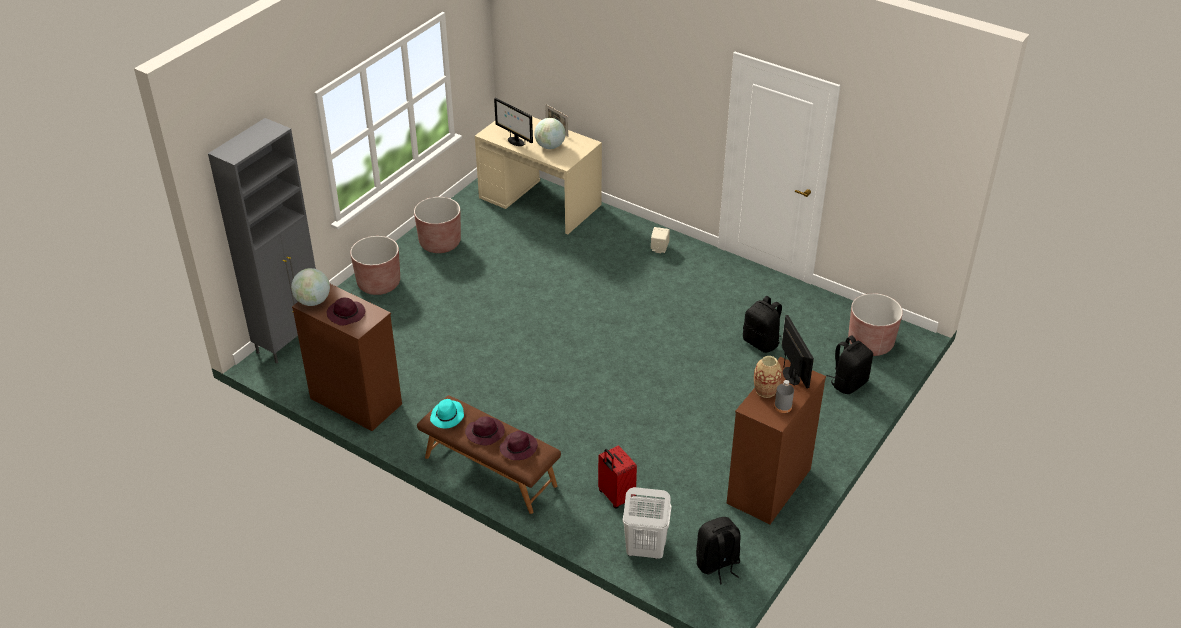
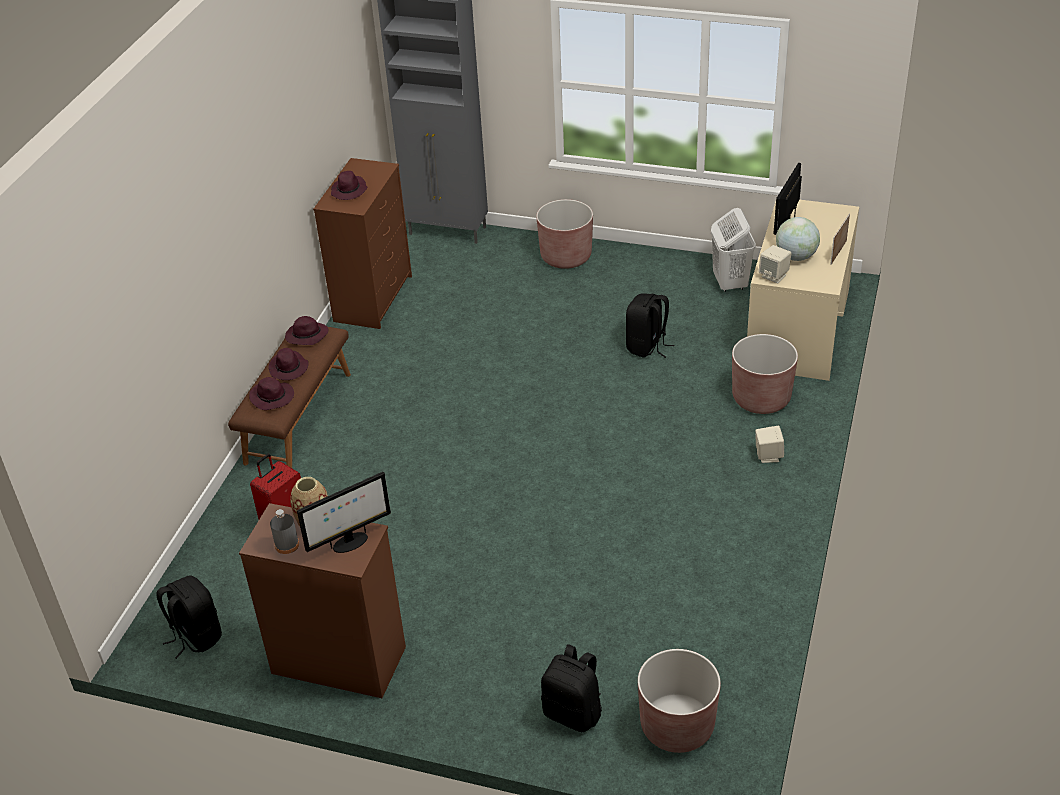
camera: 75 degrees right, 0 degrees up
globe [291,268,330,306] -> none
brown planter [414,197,461,253] -> brown planter moved to [732,334,798,414]
turquoise hat [430,399,464,429] -> purple hat [285,316,328,345]
white laundry basket [623,487,671,559] -> white laundry basket moved to [711,208,756,292]
black backpack [743,296,782,353] -> black backpack moved to [626,293,674,358]
none -> beige speaker [758,245,791,283]

